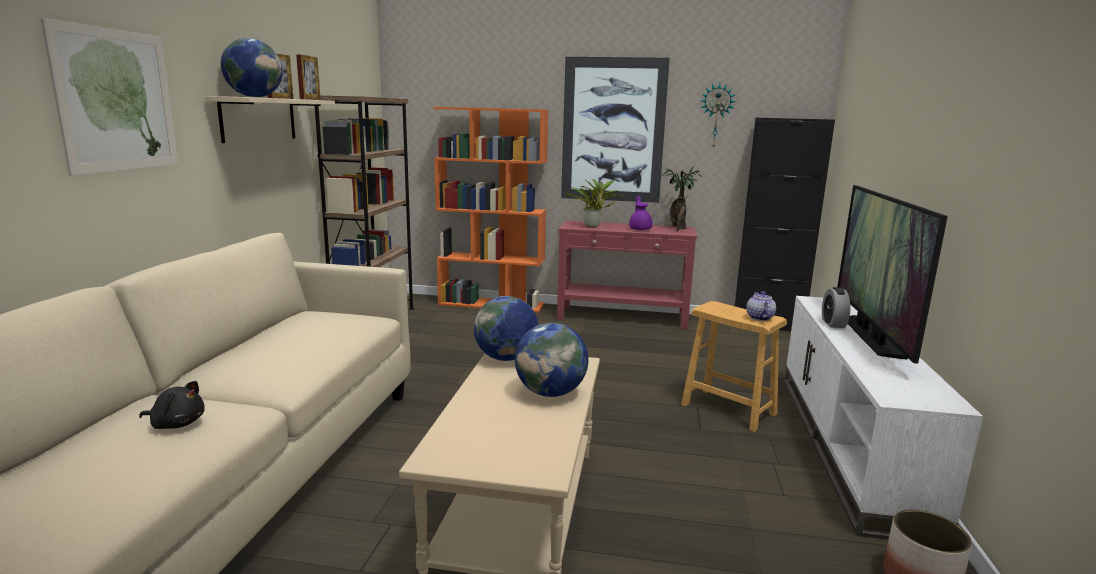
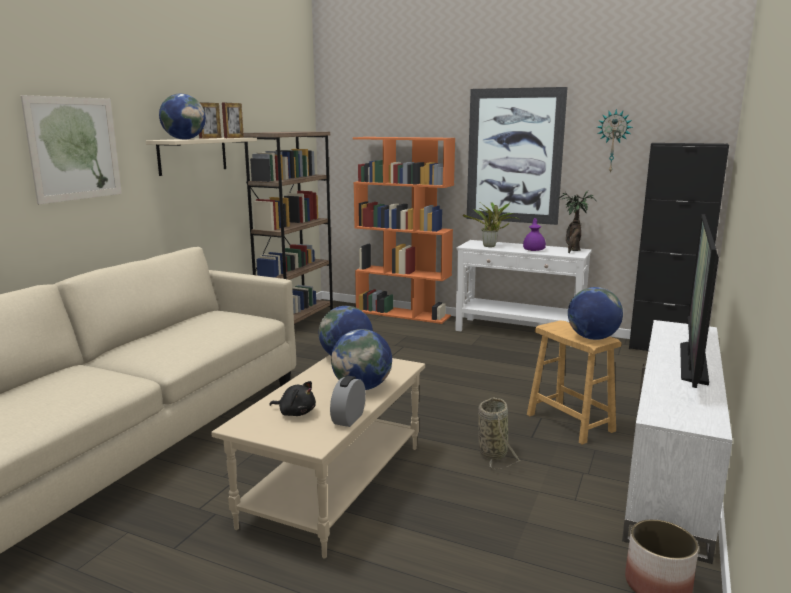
camera: 15 degrees right, 0 degrees up
black plush toy [139,381,205,429] -> black plush toy moved to [270,381,316,416]
red console table [557,221,697,329] -> white console table [455,240,592,347]
teapot [746,291,776,321] -> globe [568,287,623,340]
alarm clock [822,287,850,328] -> alarm clock moved to [330,376,366,427]
none -> basket [478,397,520,470]

